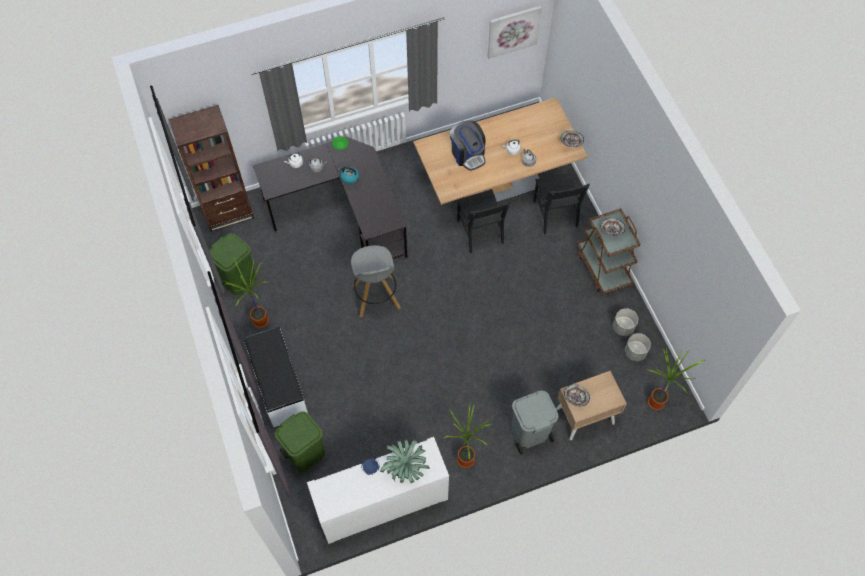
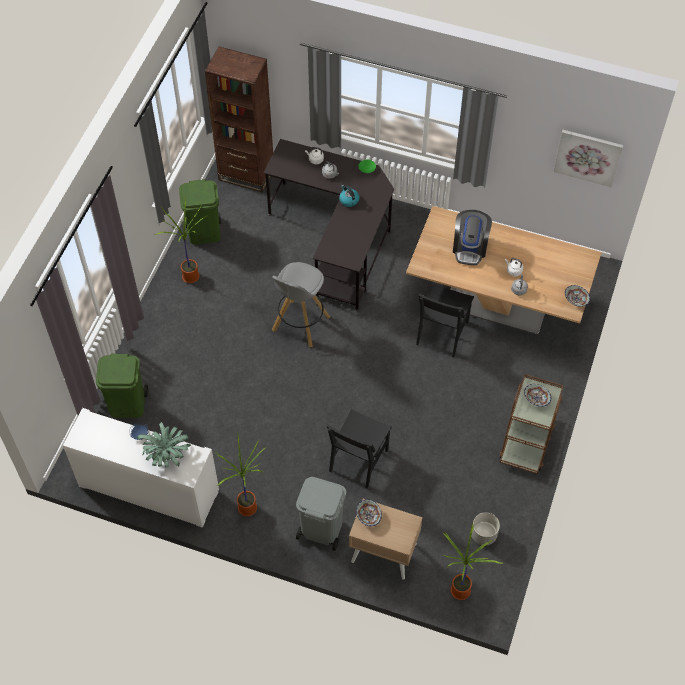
camera: 40 degrees right, 5 degrees down
white bench [244,326,308,427] -> none
black chair [533,172,590,234] -> black chair moved to [326,409,392,489]
grey planter [613,308,638,336] -> none

